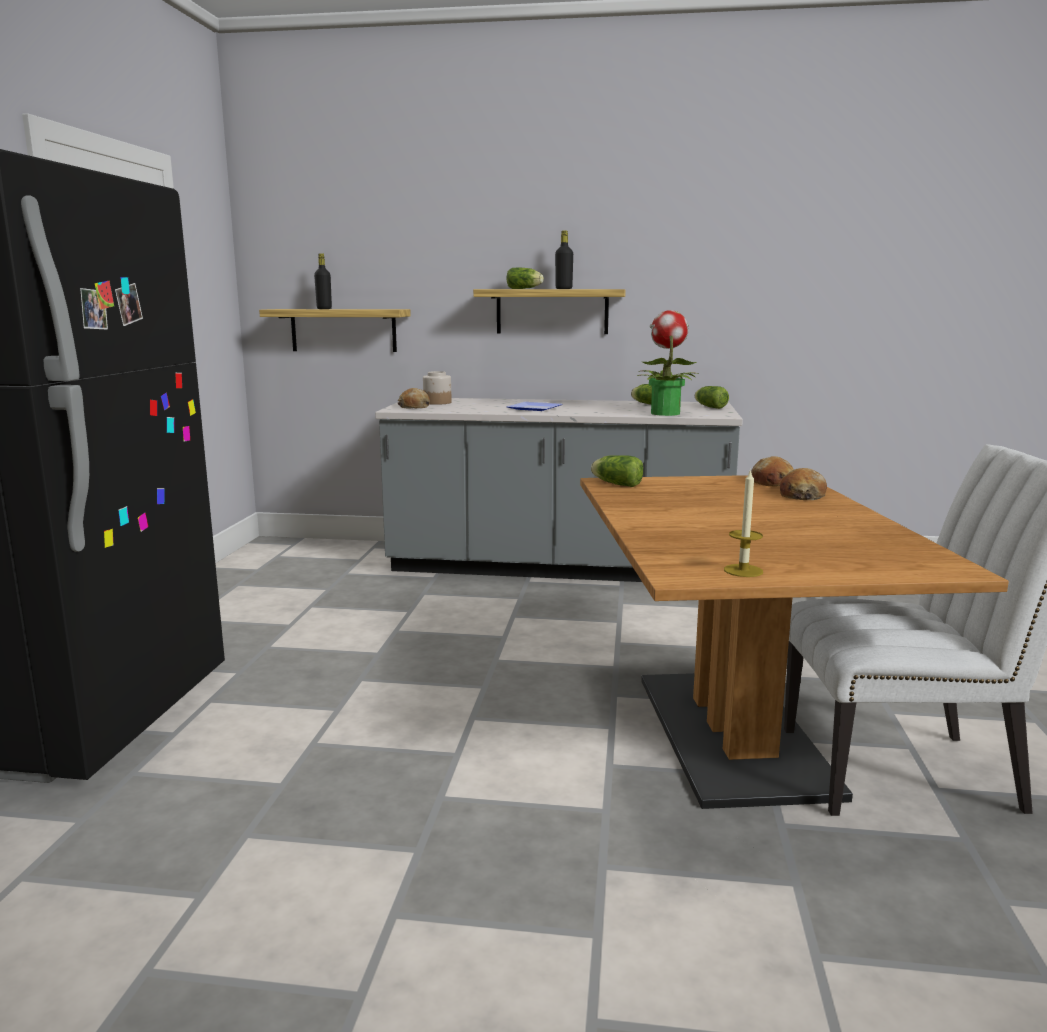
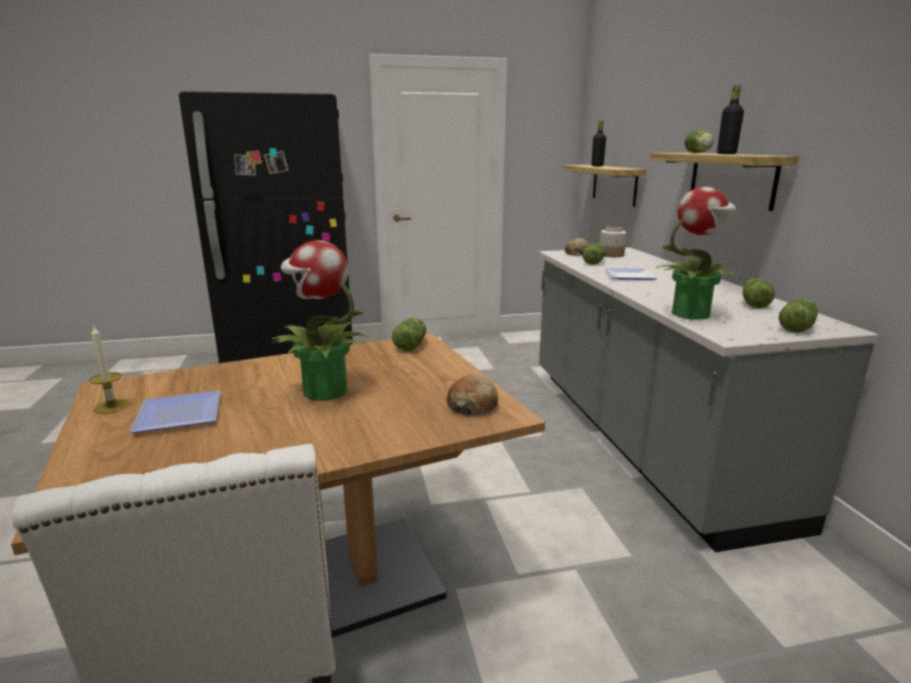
camera: 70 degrees right, 5 degrees up
bread [780,468,827,500] -> none
none -> plate [130,390,221,433]
none -> potted plant [271,240,368,401]
none -> lettuce [583,243,606,265]

